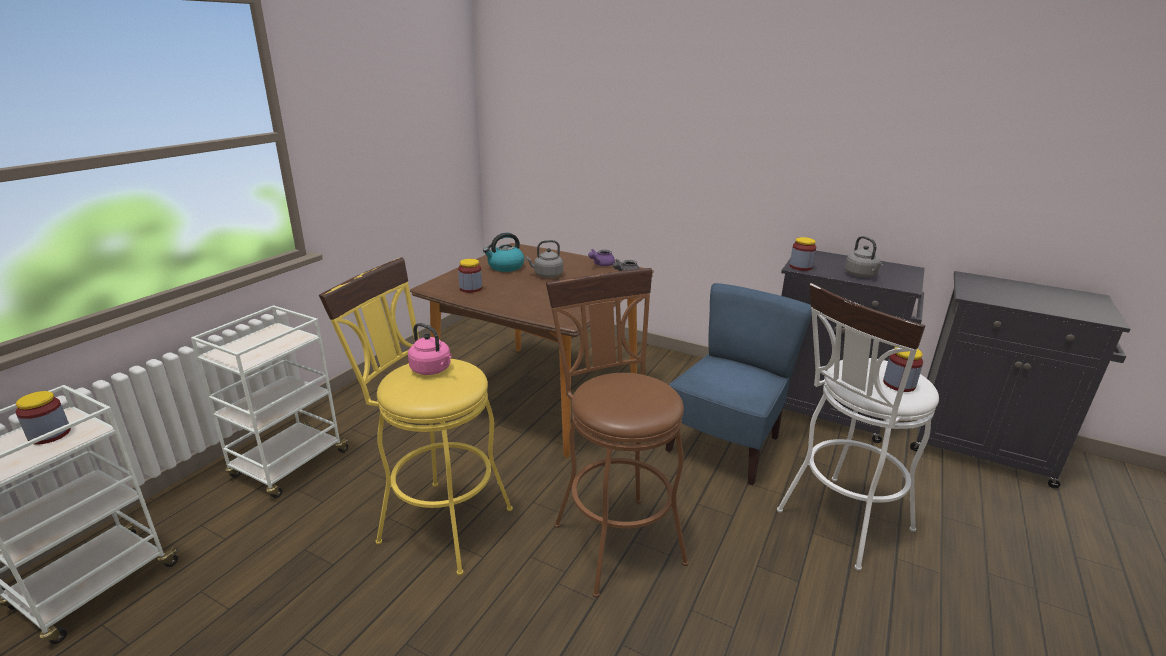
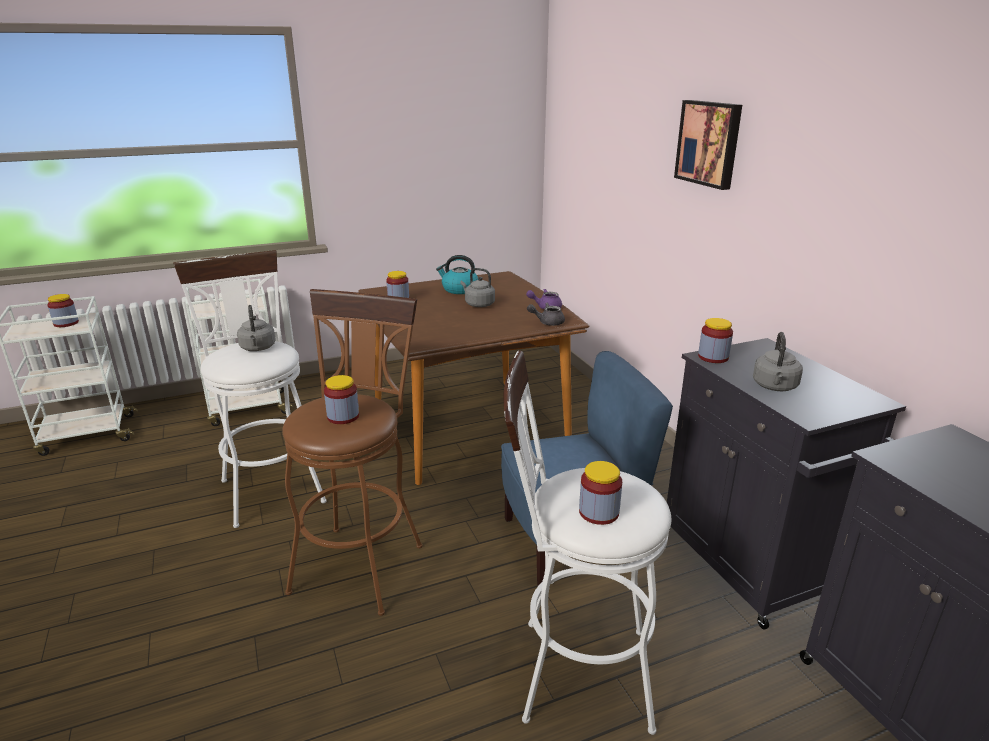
camera: 40 degrees right, 0 degrees up
yellow stool [319,257,513,576] -> white stool [173,250,327,528]
pink kettle [408,323,452,375] -> grey kettle [237,305,276,351]
none -> jar [324,375,359,424]
none -> picture [674,100,742,190]

